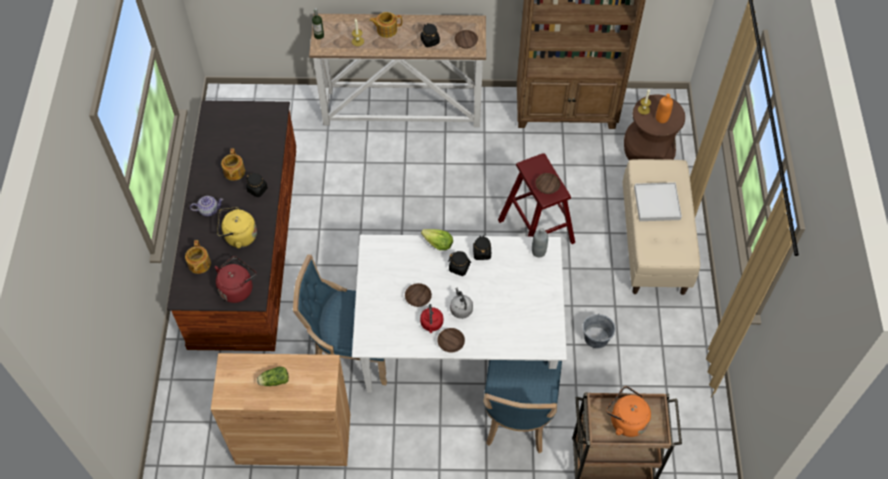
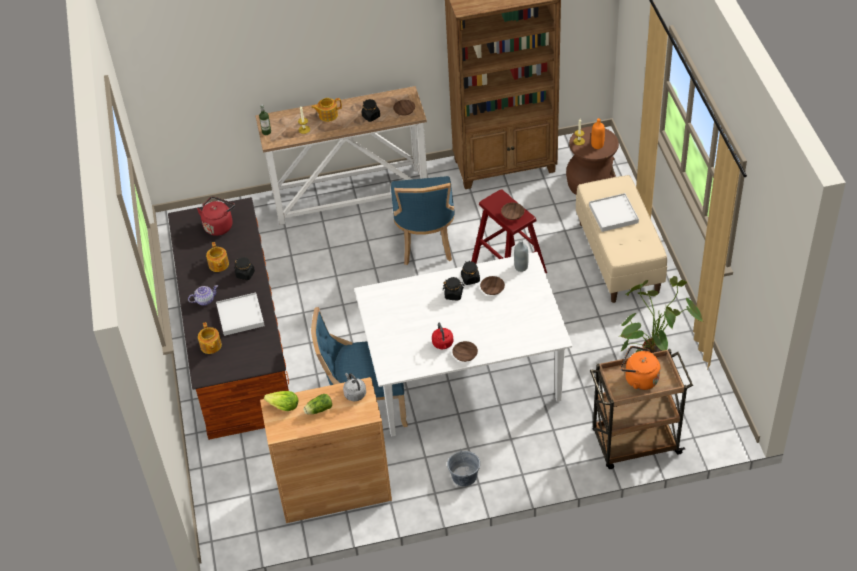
camera: 10 degrees left, 10 degrees down
red kettle [215,256,256,303] -> red kettle moved to [197,196,235,236]
yellow kettle [217,207,257,248] -> white tray [216,293,265,336]
brown bowl [405,283,432,307] -> brown bowl moved to [480,276,505,295]
lettuce [421,229,453,250] -> lettuce moved to [264,391,299,411]
grey kettle [450,287,473,319] -> grey kettle moved to [343,373,366,401]
blue chair [484,360,562,453] -> blue chair moved to [391,176,455,265]
grey bucket [583,314,616,348] -> grey bucket moved to [447,449,480,487]
none -> potted plant [620,276,703,353]

